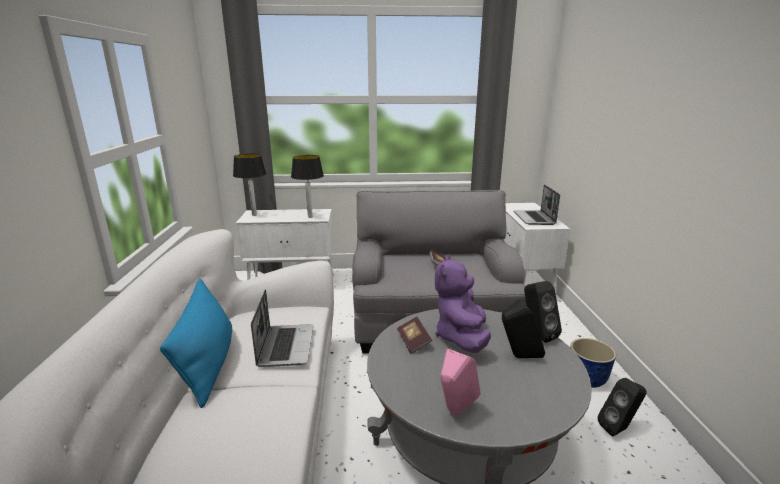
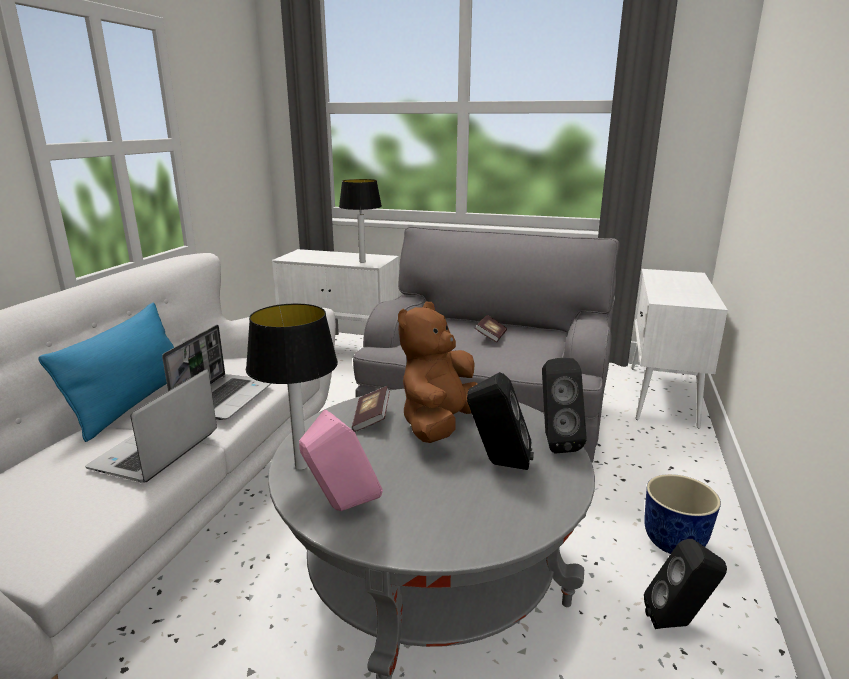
camera: 20 degrees right, 0 degrees up
table lamp [233,154,266,216] -> table lamp moved to [246,303,338,470]
purple plush toy [435,255,491,353] -> brown plush toy [398,302,478,443]
laptop [514,184,560,225] -> laptop moved to [85,369,217,483]

